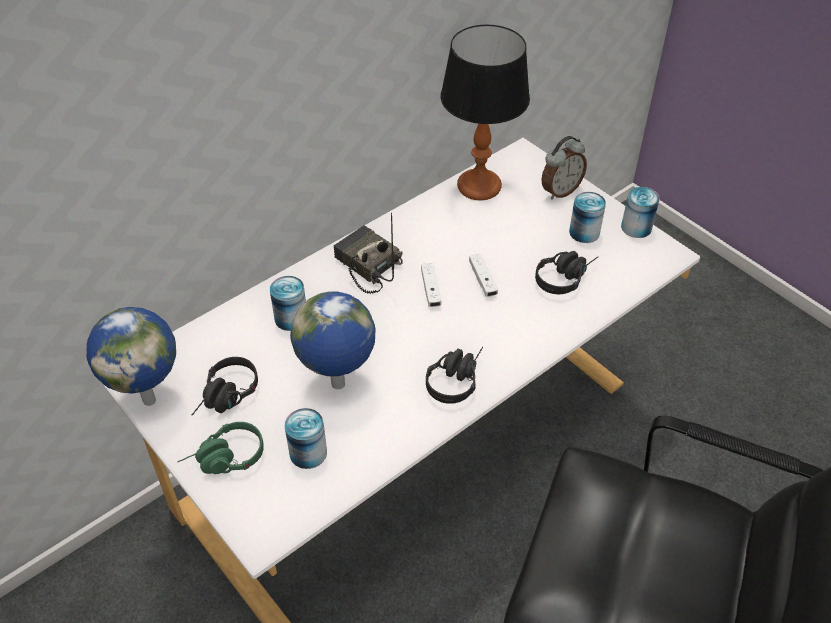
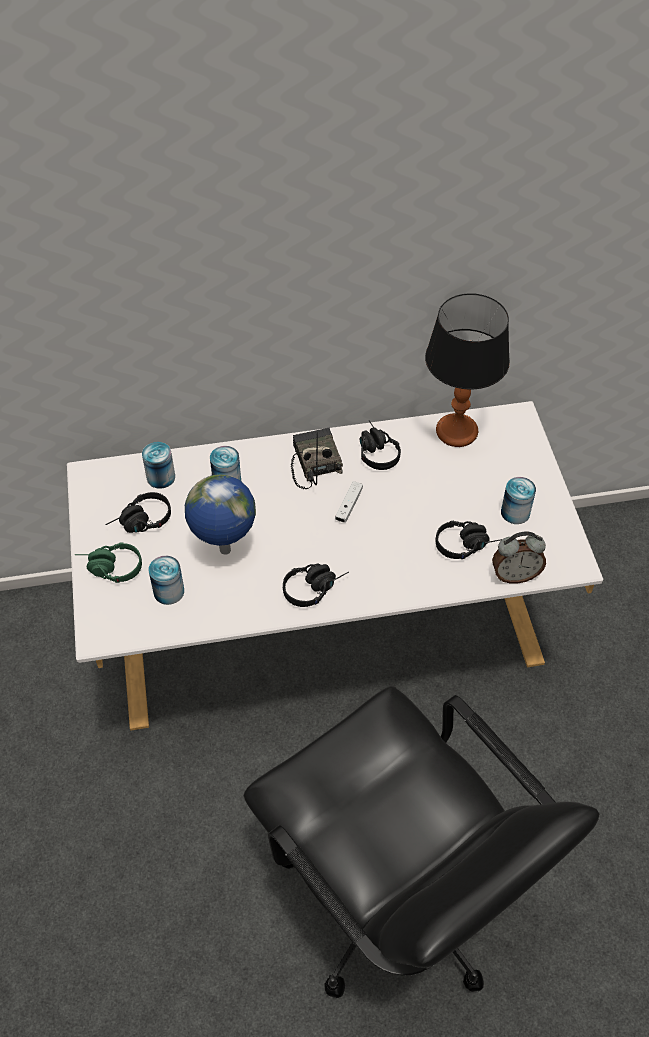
camera: 30 degrees right, 5 degrees up
globe [87,307,176,406] -> none
white game controller [469,254,498,297] -> none
alarm clock [541,136,587,199] -> alarm clock moved to [492,532,546,584]
can [621,187,659,238] -> can moved to [142,442,175,489]
none -> black headphones [360,420,401,470]

